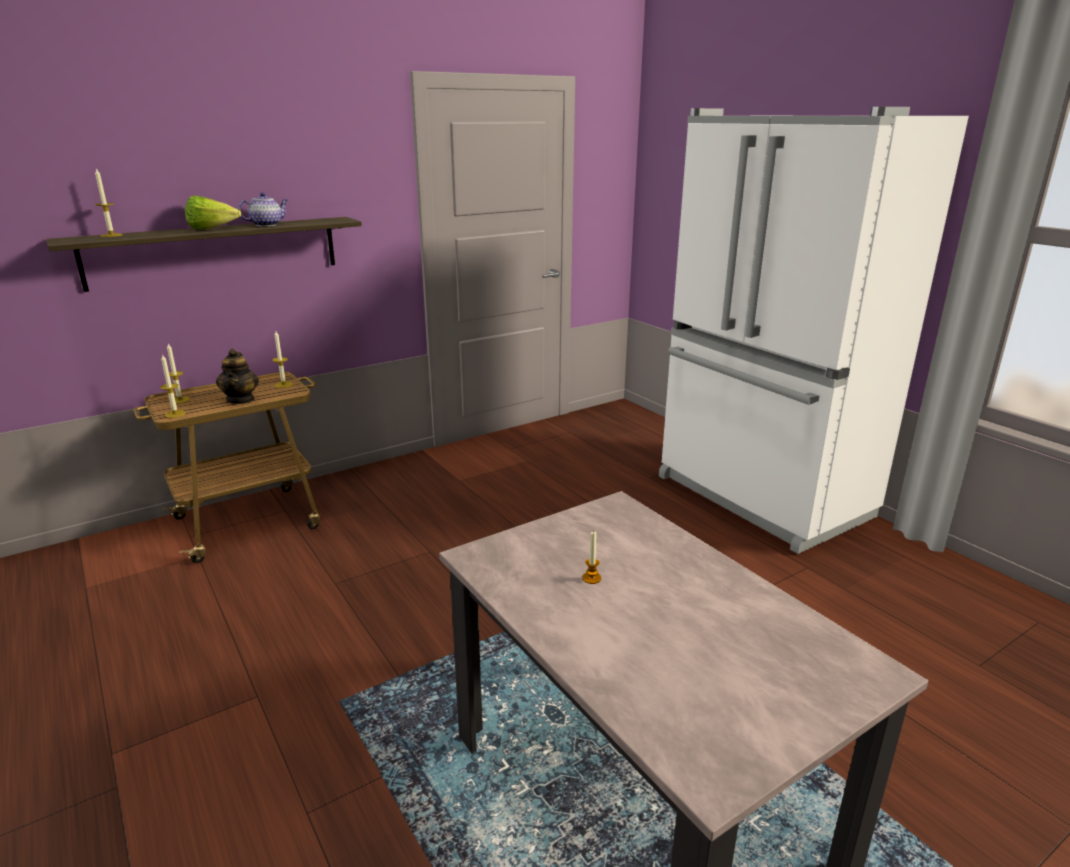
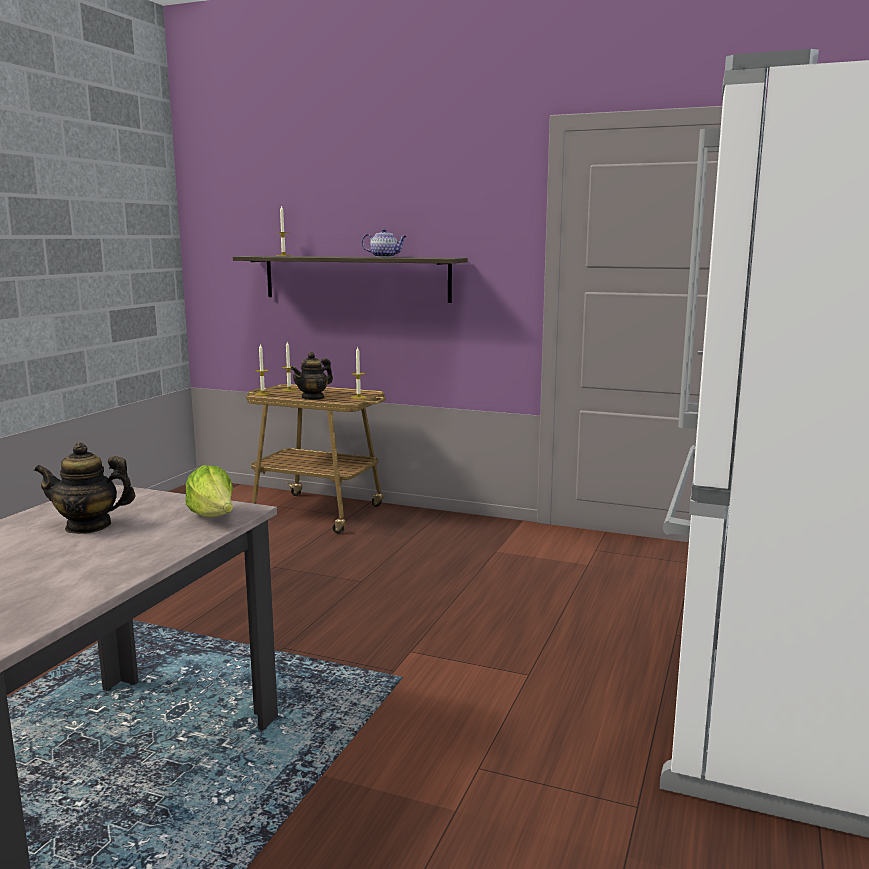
camera: 55 degrees right, 10 degrees down
lettuce [185,196,241,229] -> lettuce moved to [185,465,233,517]
candle [583,531,601,584] -> teapot [34,442,136,534]

